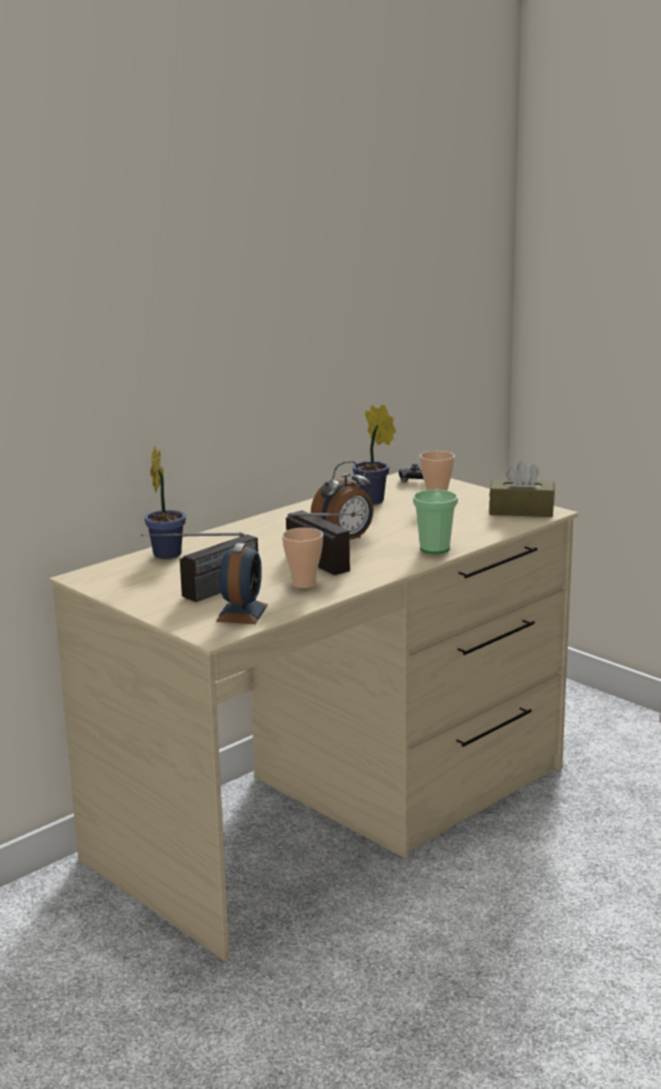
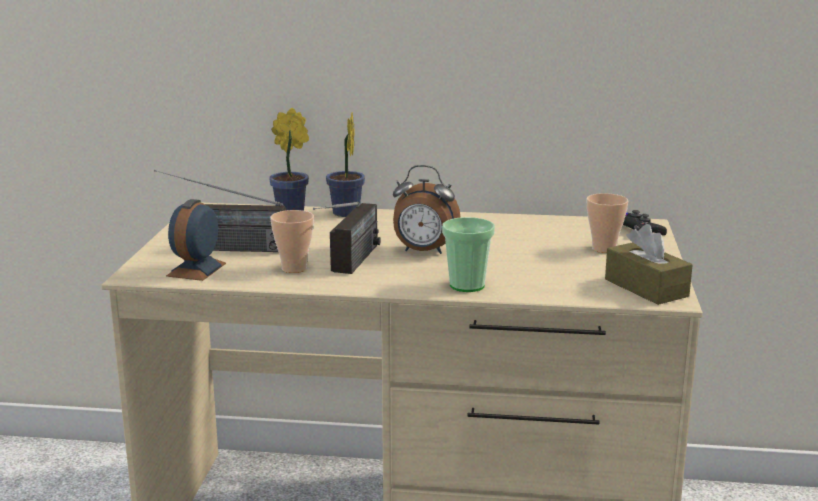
camera: 50 degrees right, 0 degrees up
alarm clock [216,543,268,624] -> alarm clock turned 135 degrees clockwise [166,199,226,281]
potted plant [352,405,396,505] -> potted plant moved to [326,112,365,217]

